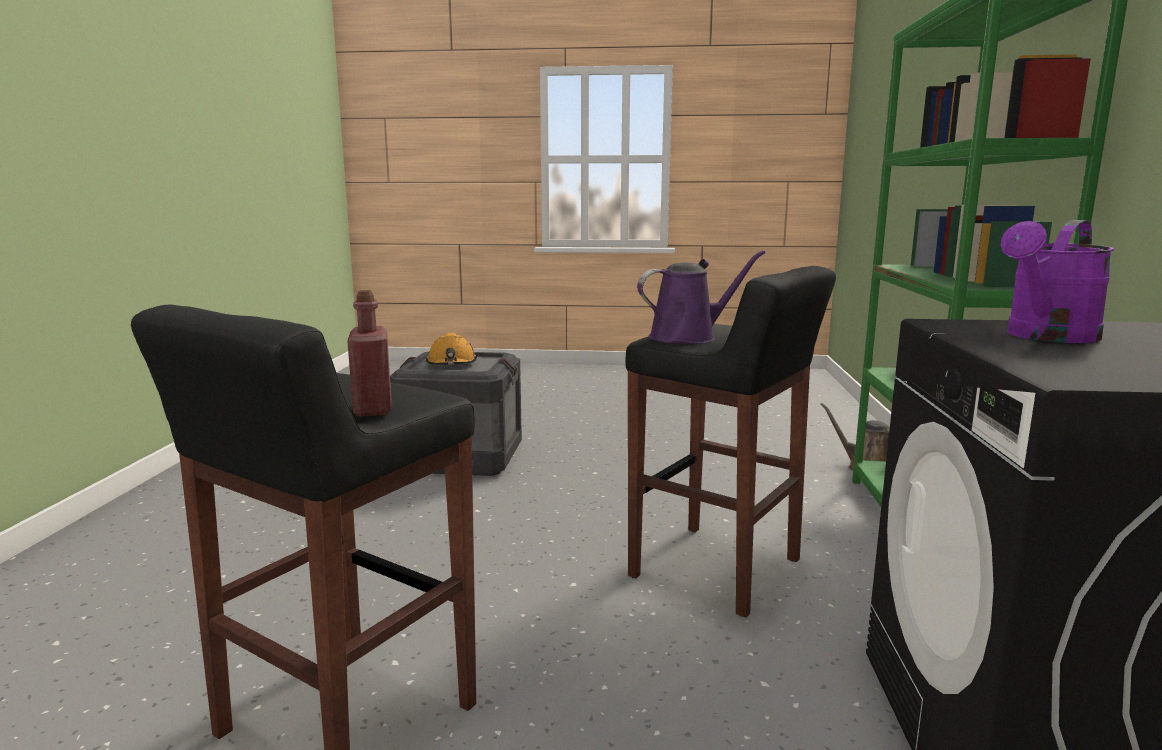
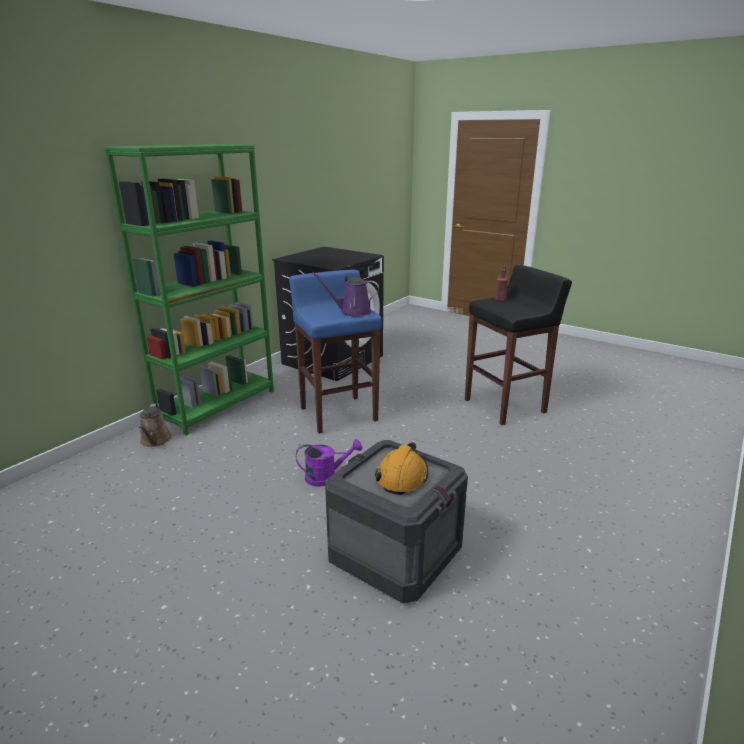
camera: 150 degrees left, 10 degrees up
black stool [625,266,836,617] -> blue stool [289,270,382,434]
purple watering can [1001,220,1114,343] -> purple watering can moved to [296,439,362,487]

